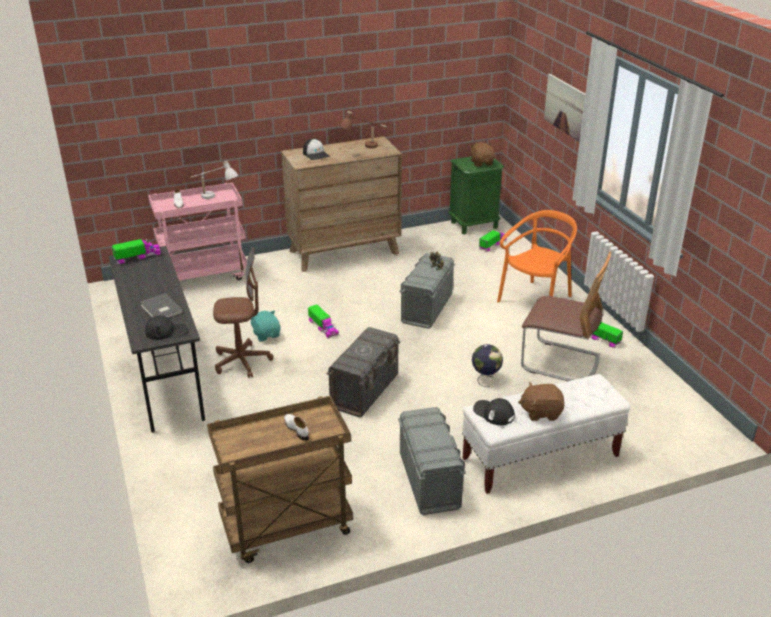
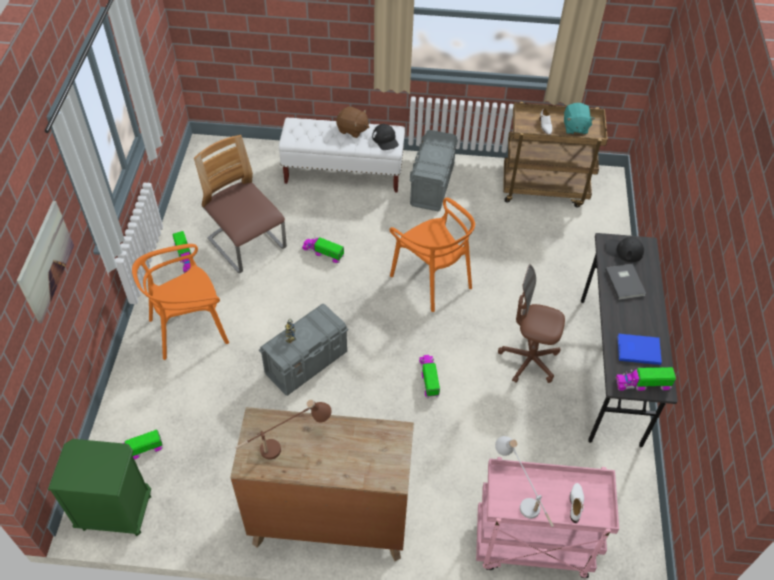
camera: 155 degrees left, 20 degrees up
turquoise plush toy [251,311,281,341] -> turquoise plush toy moved to [564,103,595,134]
cap [303,139,330,160] -> none
grey storage box [327,327,400,418] -> orange chair [389,198,475,312]
brown plush toy [470,142,495,167] -> none
globe [472,344,503,387] -> toy truck [302,237,344,263]
none -> blue book [617,334,662,365]

